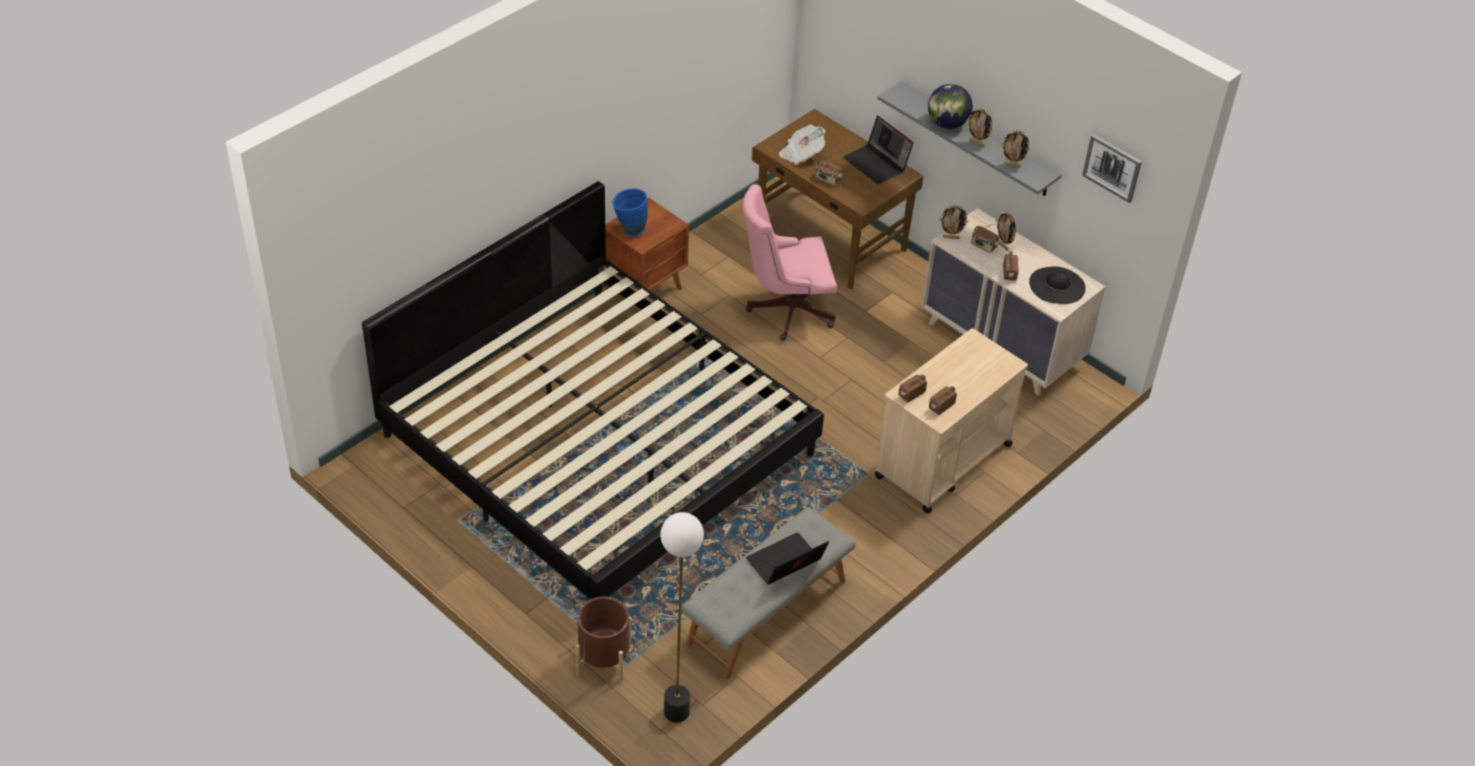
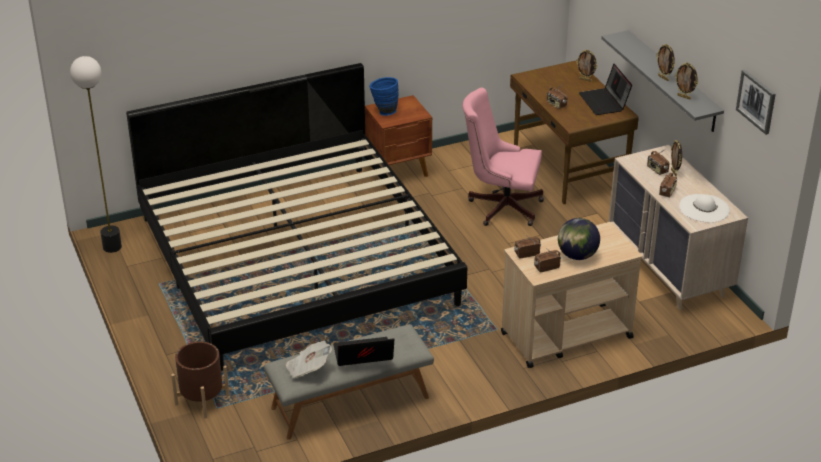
camera: 25 degrees right, 10 degrees down
floor lamp [660,512,704,723] -> floor lamp moved to [70,56,122,253]
newspaper [779,125,826,165] -> newspaper moved to [286,341,332,379]
globe [928,84,973,129] -> globe moved to [558,218,600,260]
picture frame [940,205,968,239] -> picture frame moved to [576,49,597,82]
black hat [1029,266,1086,304] -> white hat [679,194,730,223]

